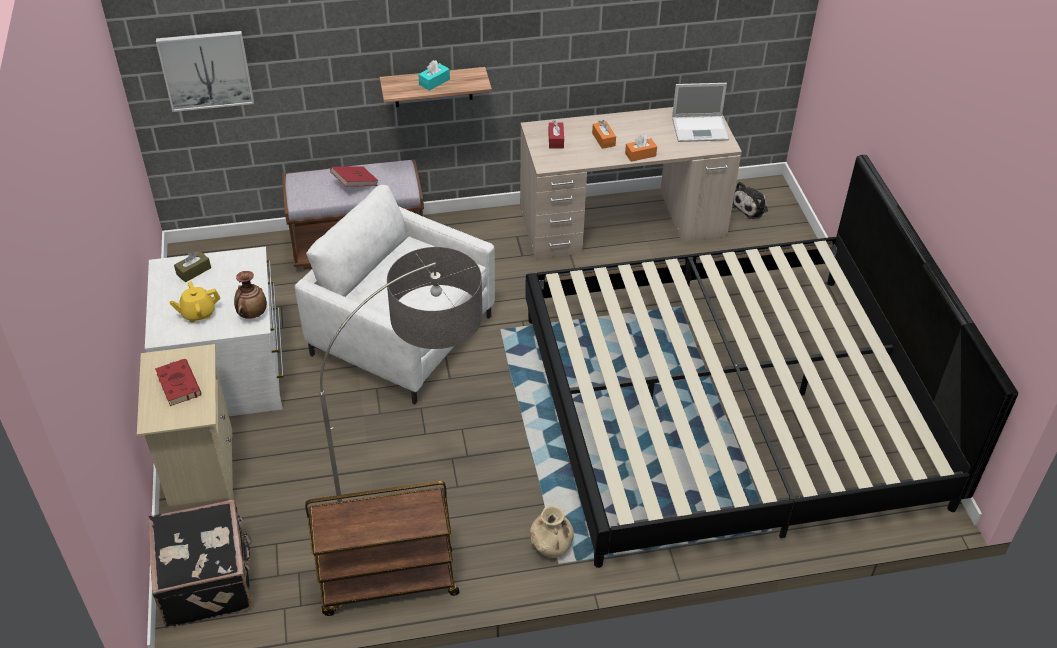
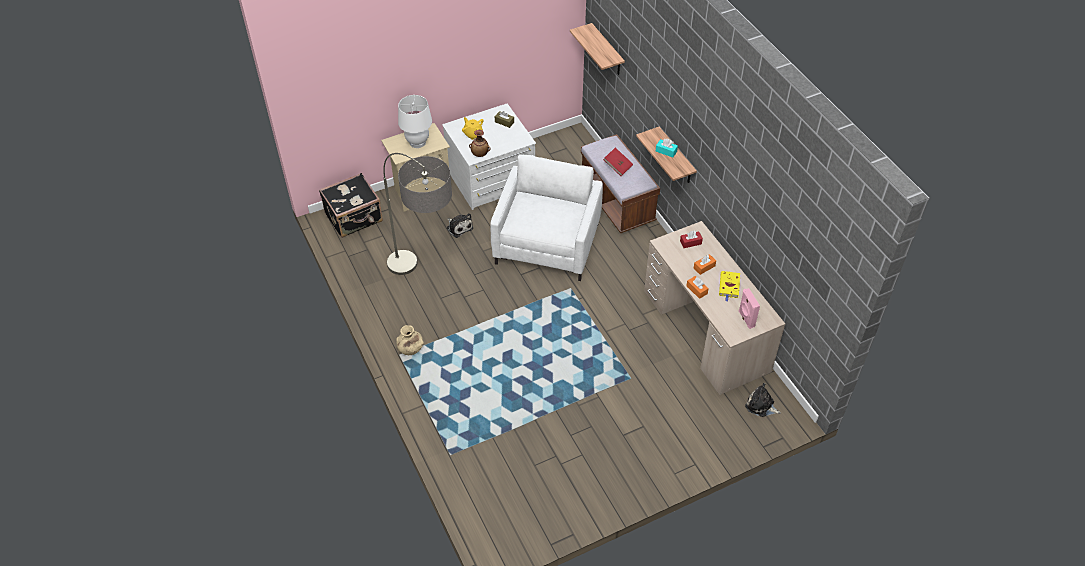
camera: 75 degrees right, 5 degrees up
red book [155,359,201,406] -> white table lamp [398,95,432,148]
picture [156,31,254,112] -> shelf [570,23,625,75]
brown cart [305,481,459,616] -> none
bed [525,155,1018,568] -> none
laptop [672,83,729,142] -> pink speaker [739,288,760,329]
none -> plush toy [447,213,473,238]
none -> yellow book [719,271,740,302]

